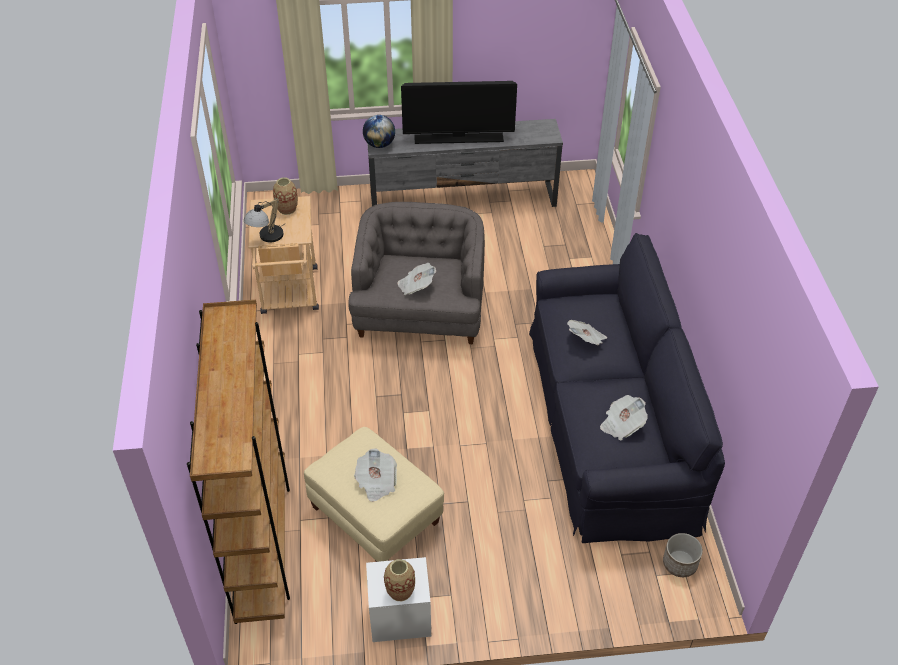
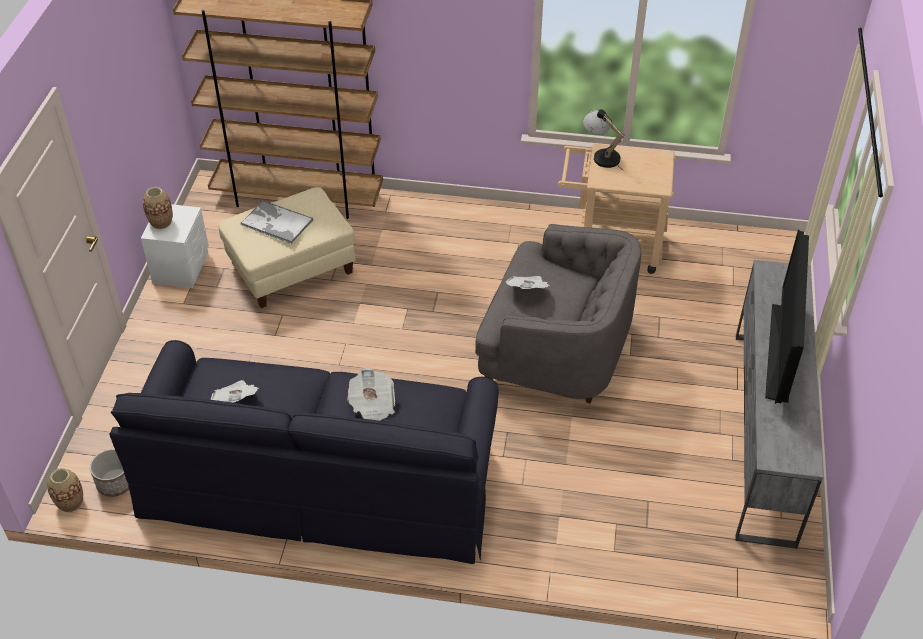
camera: 105 degrees right, 0 degrees up
vase [273,177,298,215] -> vase moved to [47,468,83,512]
newspaper [354,448,397,502] -> tray [241,200,313,244]
globe [363,115,395,148] -> none

